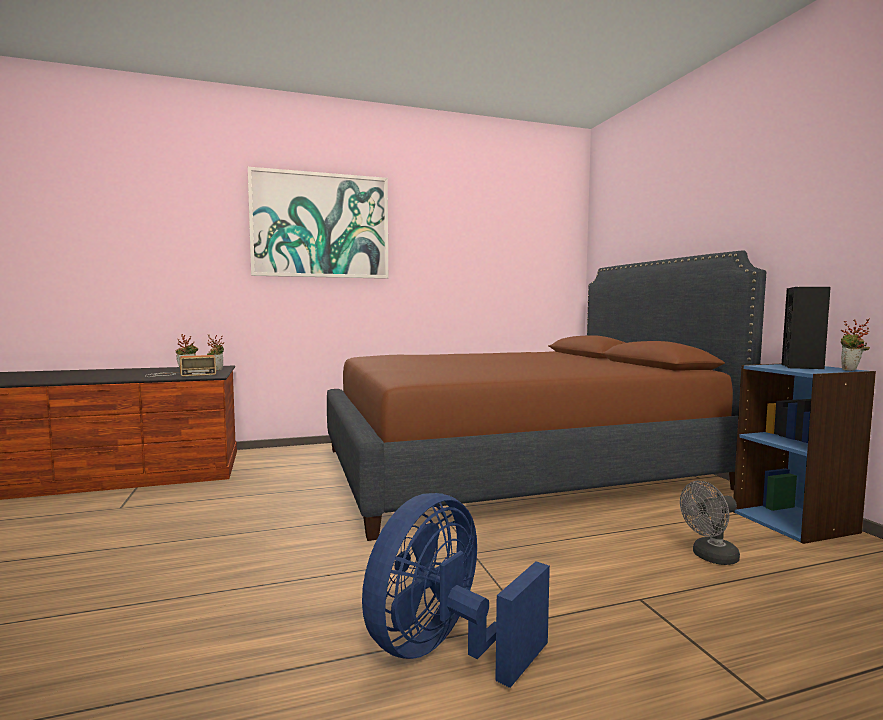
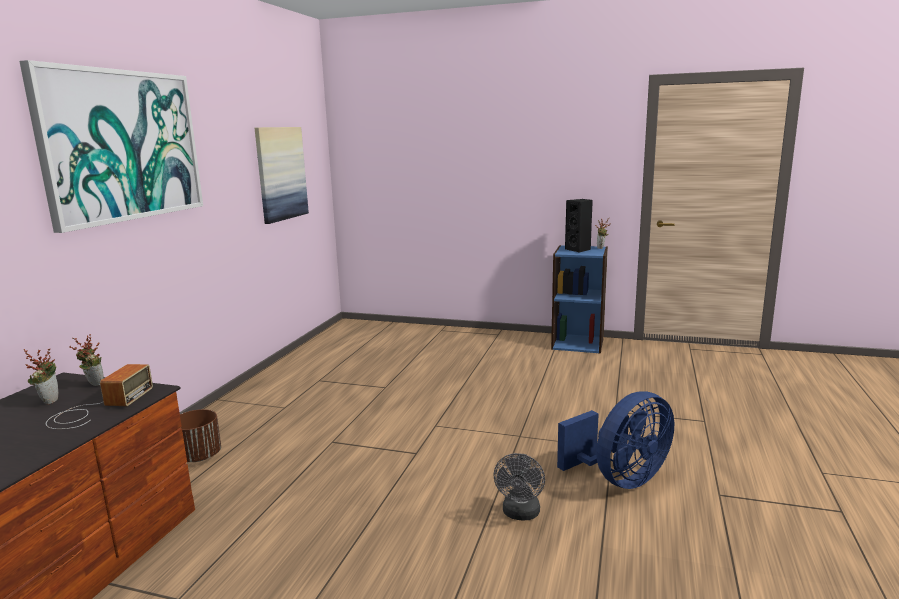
camera: 55 degrees left, 10 degrees up
brown bed [327,250,766,541] -> none
blue fan [362,493,550,688] -> blue fan turned 105 degrees counterclockwise [557,391,674,489]
grey fan [680,481,740,565] -> grey fan moved to [494,453,545,520]
none -> brown planter [180,409,221,462]
none -> picture [255,127,309,224]

